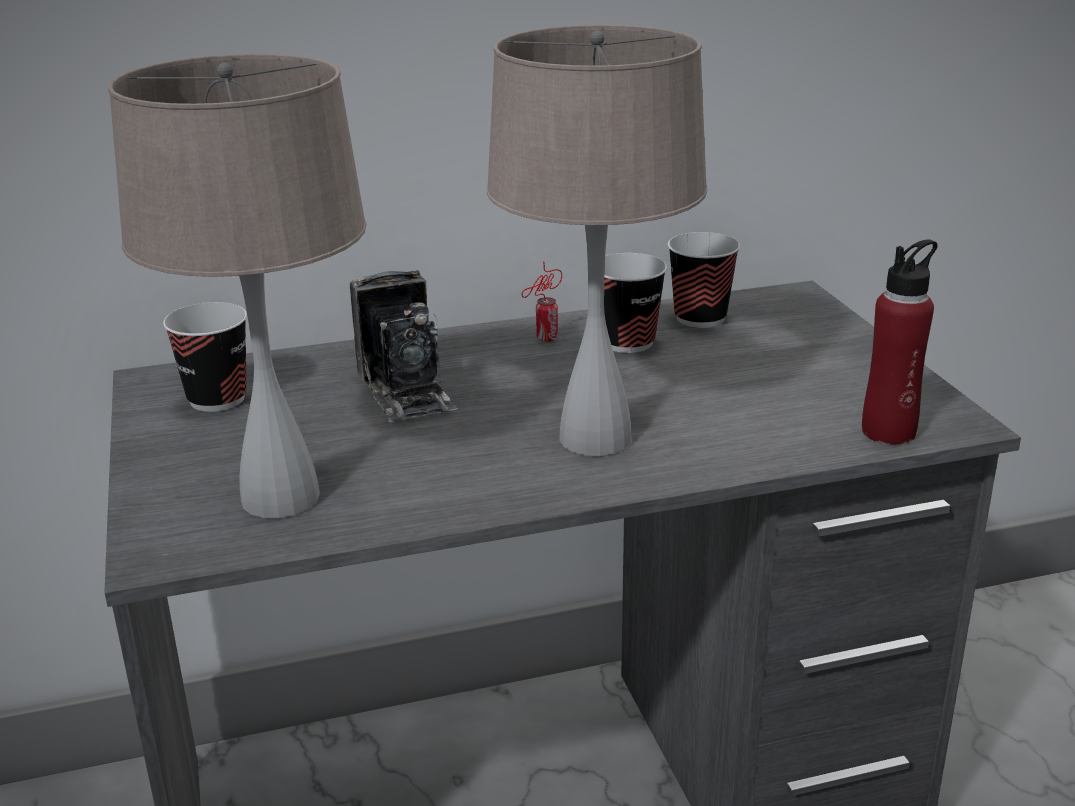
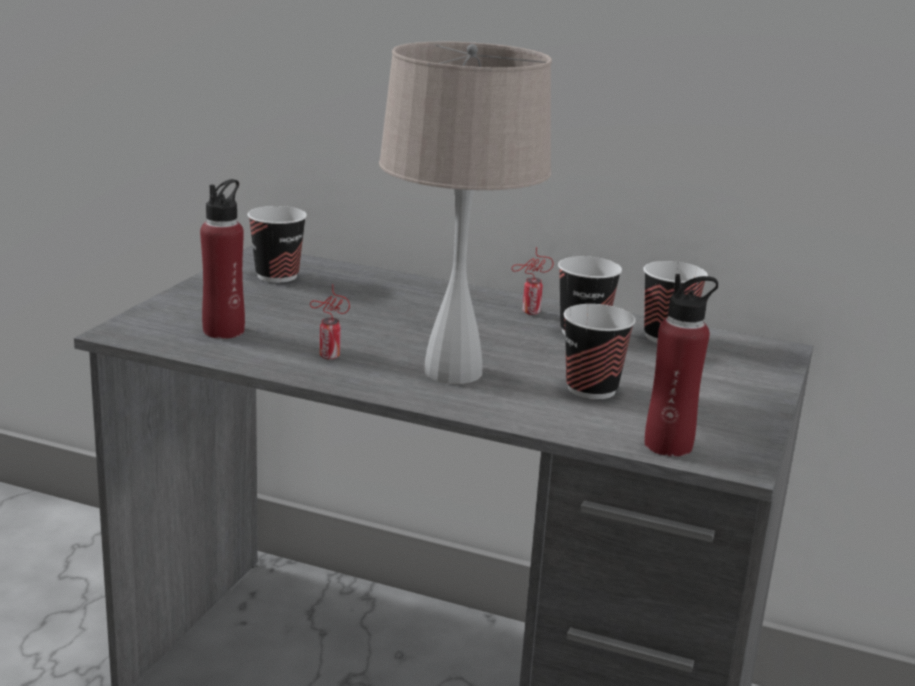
camera: 35 degrees right, 5 degrees down
beige table lamp [108,53,366,518] -> red bottle [200,179,245,339]
camera [350,270,458,422] -> none
none -> can [310,284,350,359]
none -> cup [564,304,636,399]

